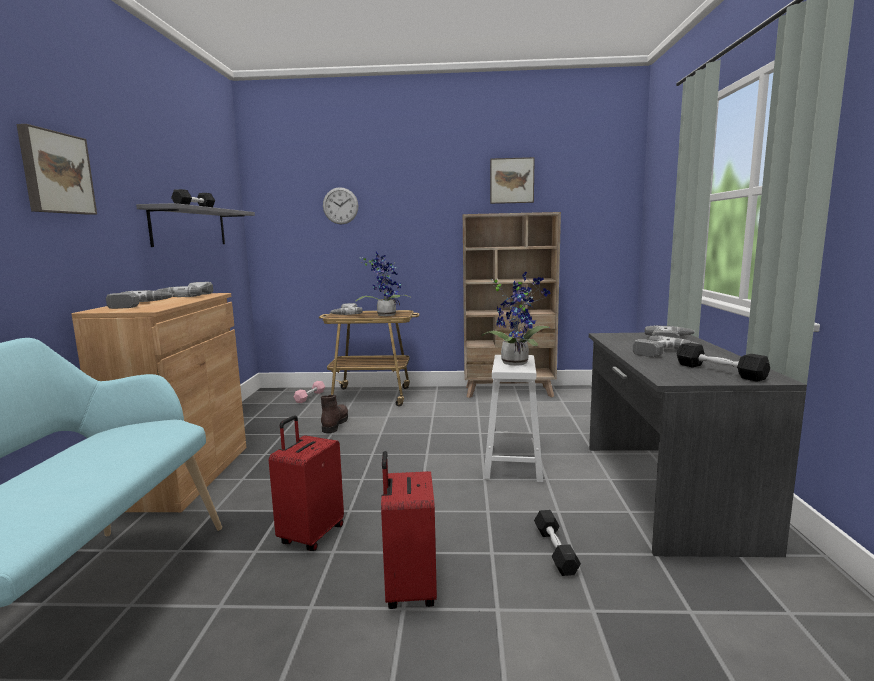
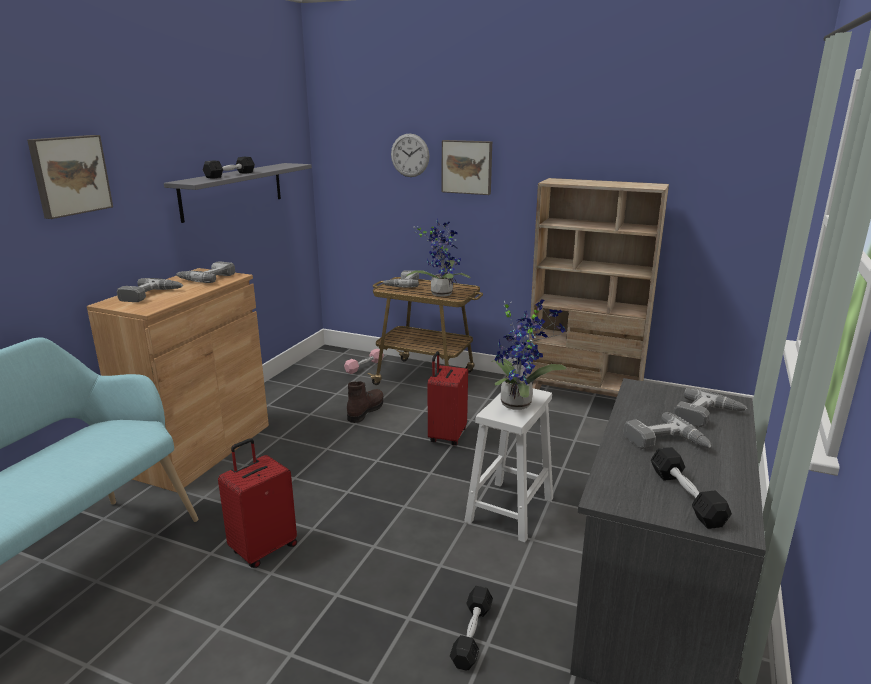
camera: 20 degrees right, 10 degrees up
red suitcase [381,451,437,609] -> red suitcase moved to [428,351,468,446]
picture [490,157,535,204] -> picture moved to [442,140,492,195]

